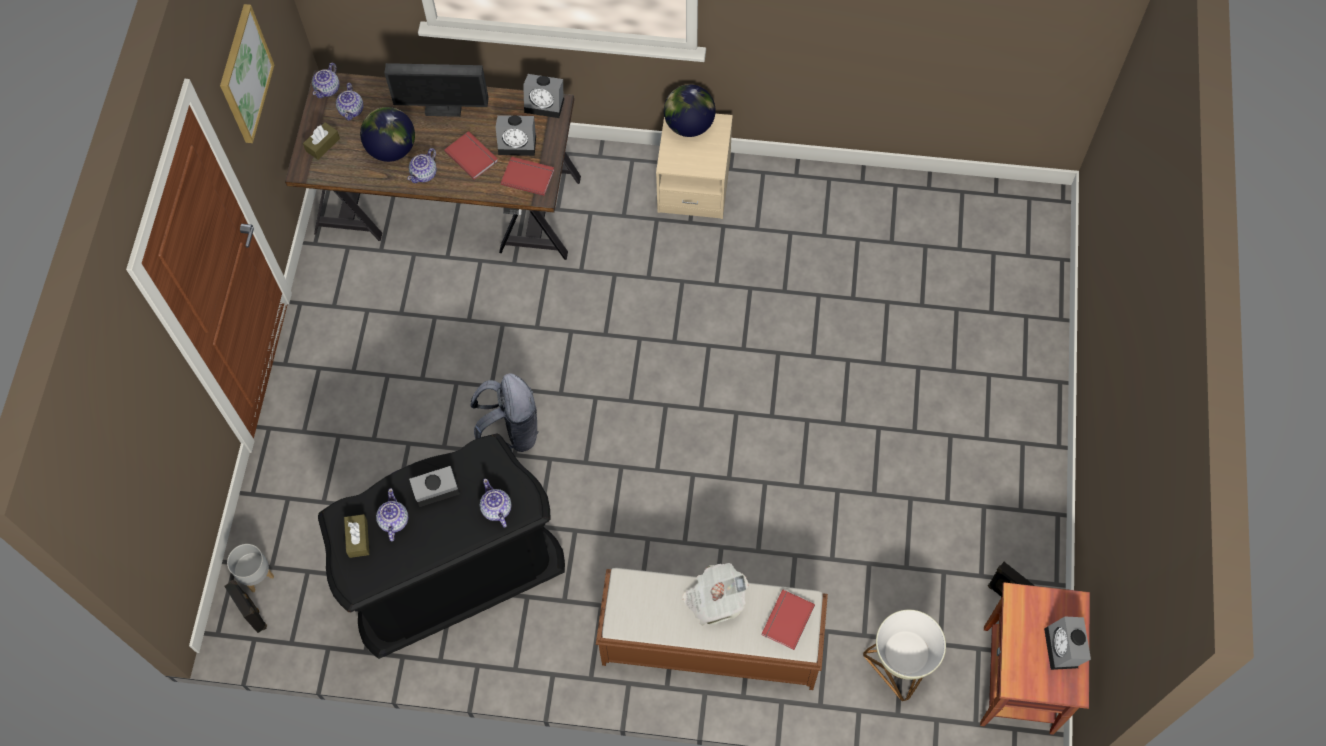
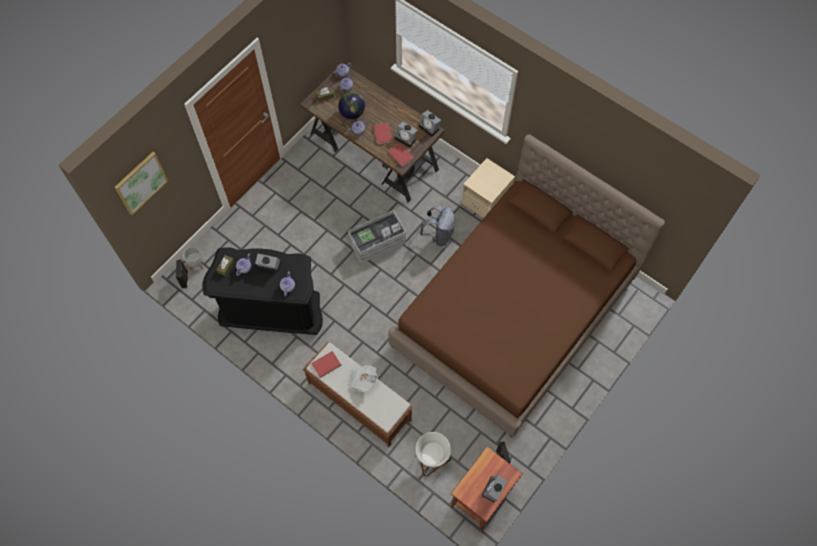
camera: 30 degrees right, 0 degrees up
picture [220,4,274,143] -> picture moved to [115,152,168,215]
monitor [384,63,489,117] -> none
grey backpack [470,374,539,452] -> grey backpack moved to [420,205,456,246]
globe [664,84,716,137] -> none
red book [762,589,815,650] -> red book moved to [311,351,341,378]
none -> grey storage box [348,210,406,263]
none -> brown bed [389,134,665,437]

